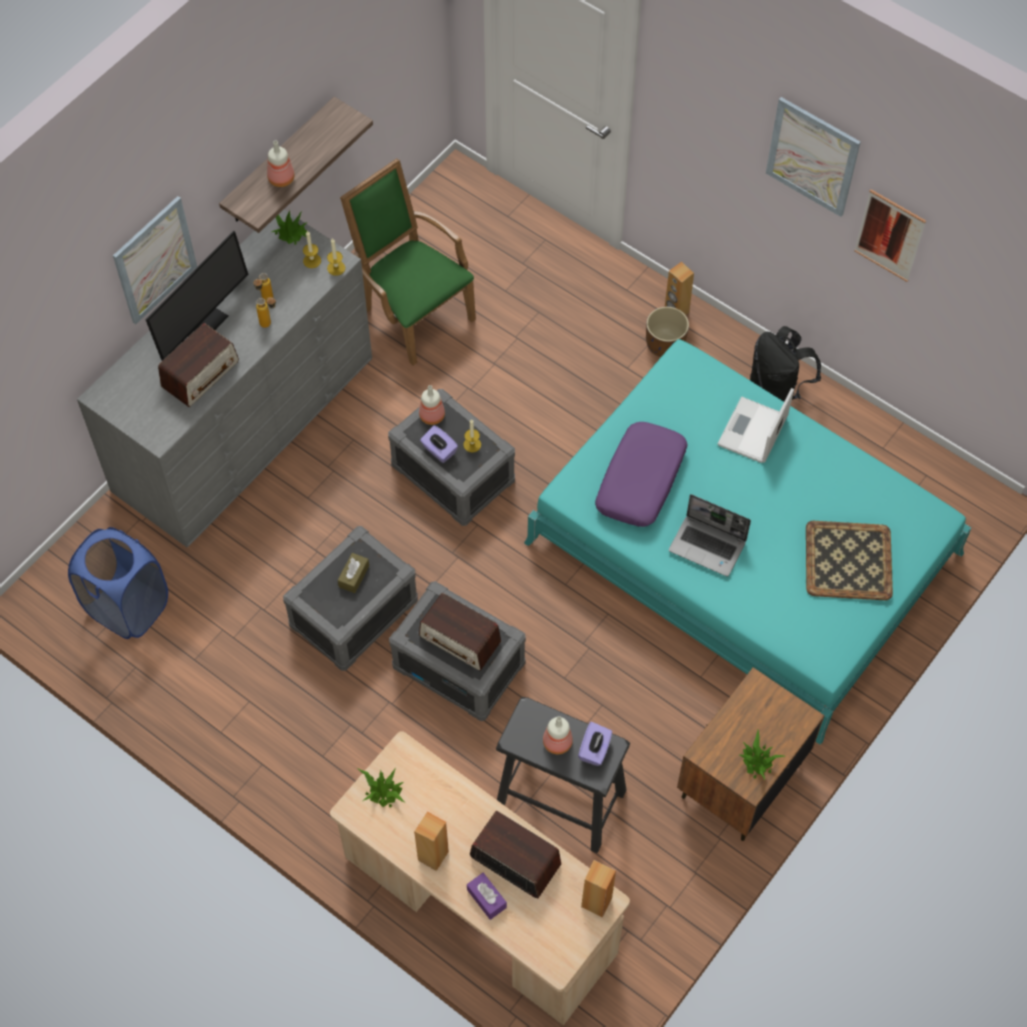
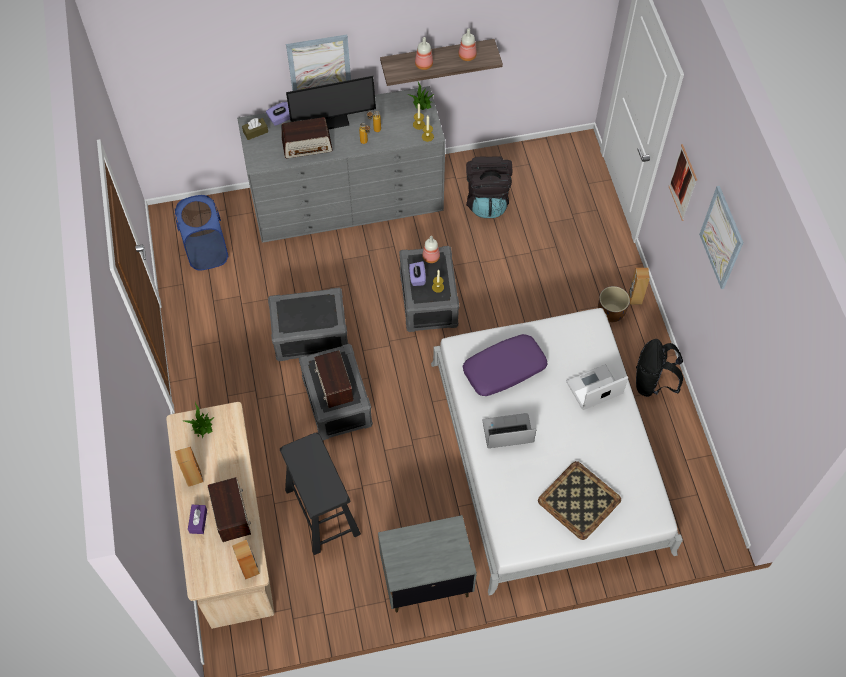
camera: 40 degrees right, 0 degrees up
brown tissue box [338,553,369,593] -> brown tissue box moved to [242,118,268,140]
green armchair [340,158,476,366] -> black backpack [466,156,512,218]
turquoise bed [524,339,971,745] -> white bed [431,308,683,595]
bottle [543,716,573,754] -> bottle moved to [459,28,477,61]
purple tissue box [578,722,612,766] -> purple tissue box moved to [266,102,290,126]
laptop [669,494,751,577] -> laptop turned 105 degrees clockwise [482,413,537,448]
brown nightstand [677,667,825,841] -> grey nightstand [378,515,477,612]
potted plant [740,730,785,780] -> none
picture [854,189,926,282] -> picture moved to [669,144,697,221]

